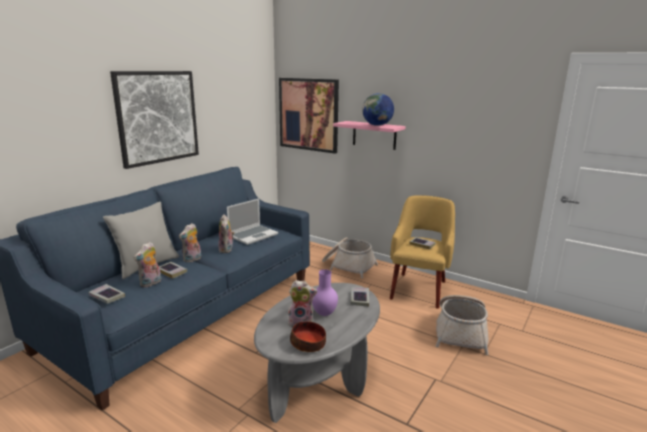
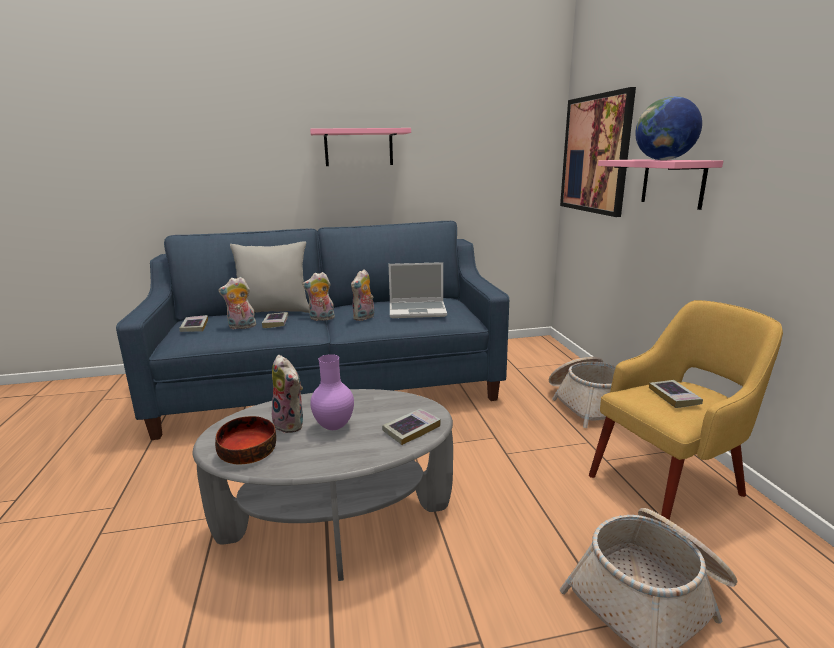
camera: 45 degrees right, 0 degrees up
picture [110,71,199,169] -> pink shelf [310,128,411,166]

